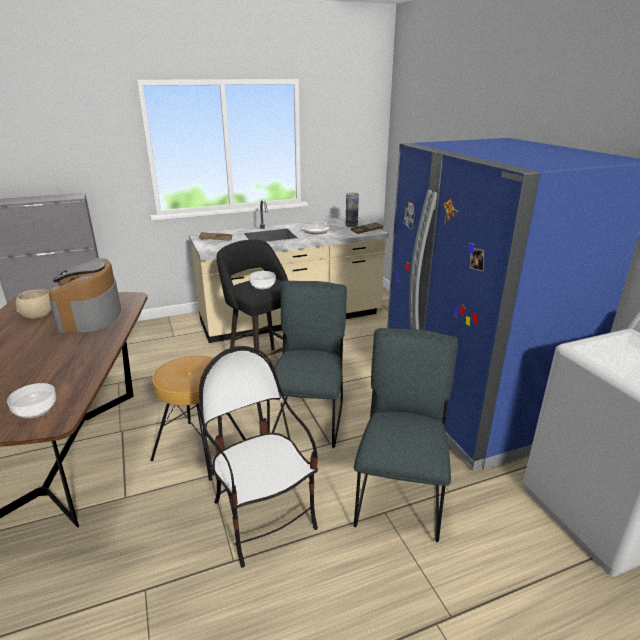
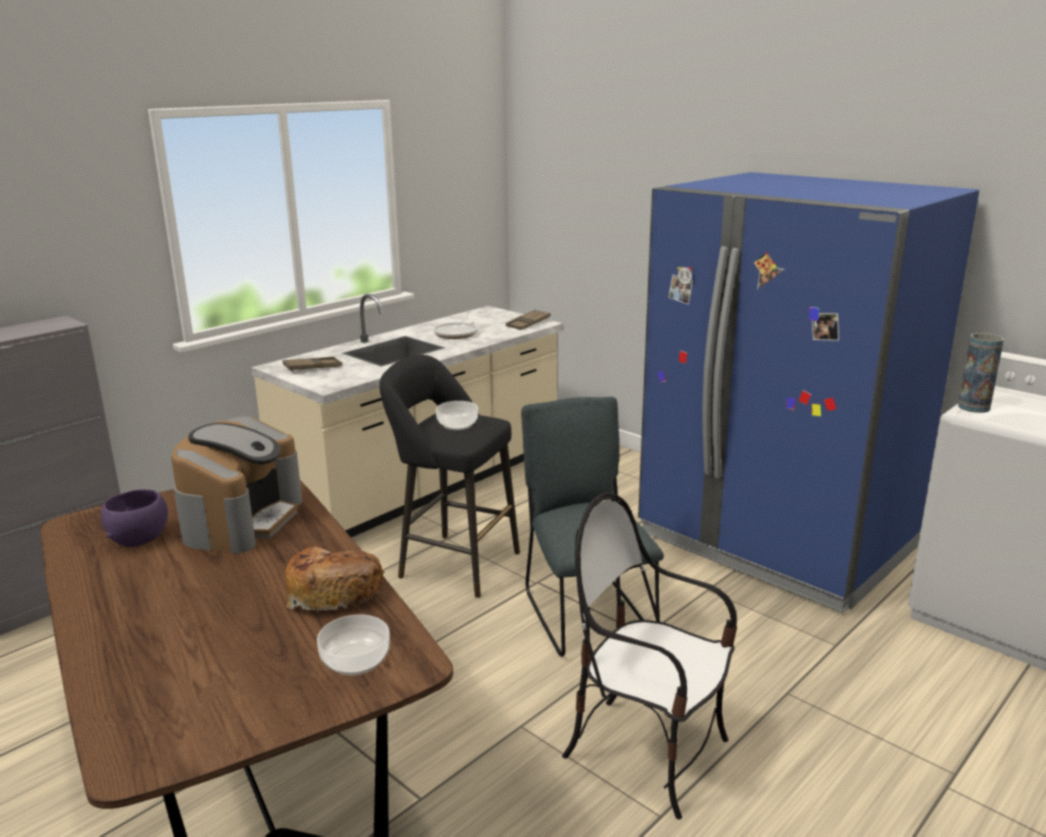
camera: 25 degrees left, 5 degrees down
beige bowl [16,289,52,319] -> purple bowl [101,489,168,547]
coffee machine [48,258,121,333] -> coffee machine turned 135 degrees counterclockwise [171,416,302,553]
brown stool [150,355,246,481] -> none
vase [346,193,359,227] -> vase moved to [958,333,1004,413]
grey chair [354,328,458,542] -> none
none -> bread [285,546,385,613]

